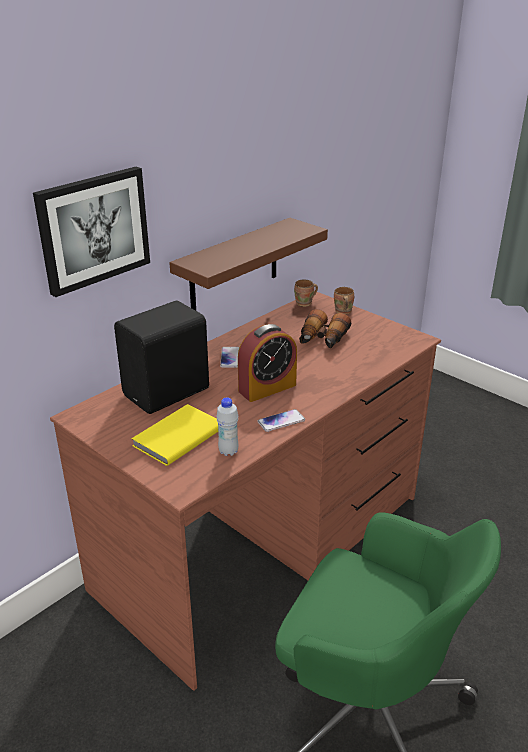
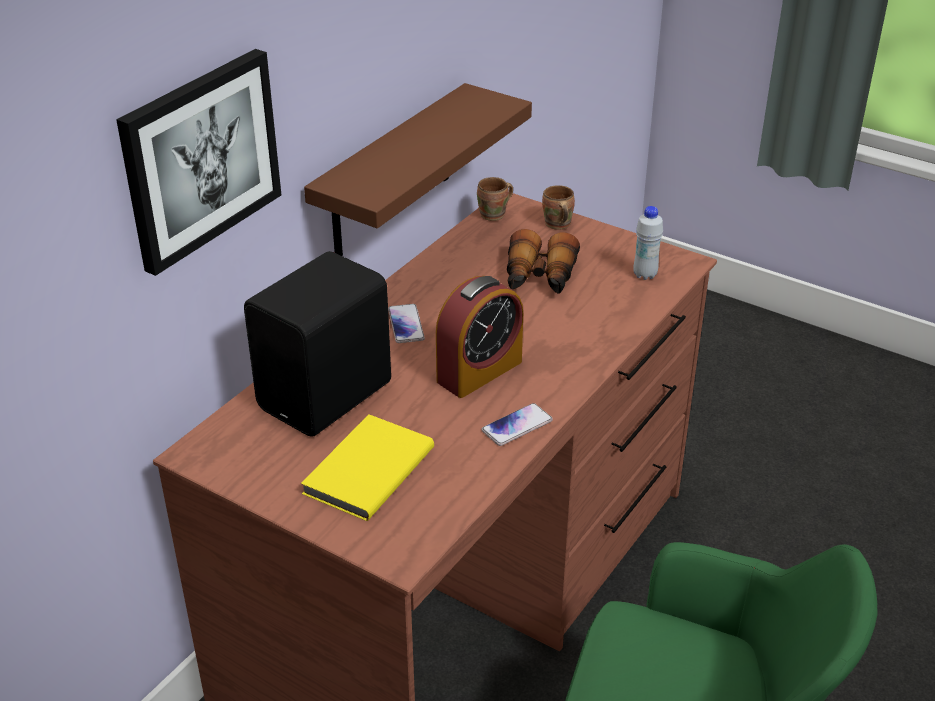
camera: 10 degrees left, 5 degrees up
white bottle [216,397,238,456] -> white bottle moved to [633,206,663,280]

